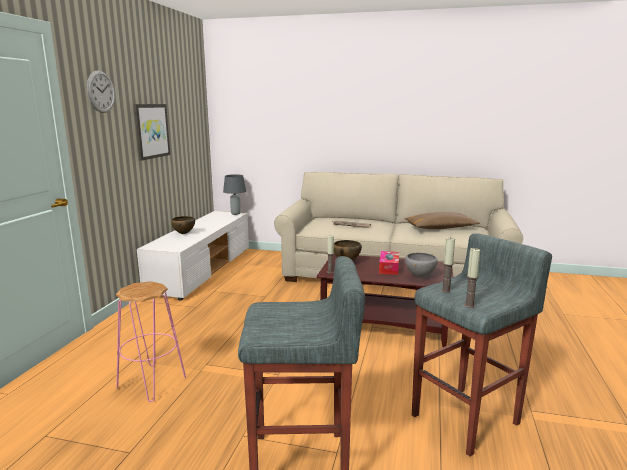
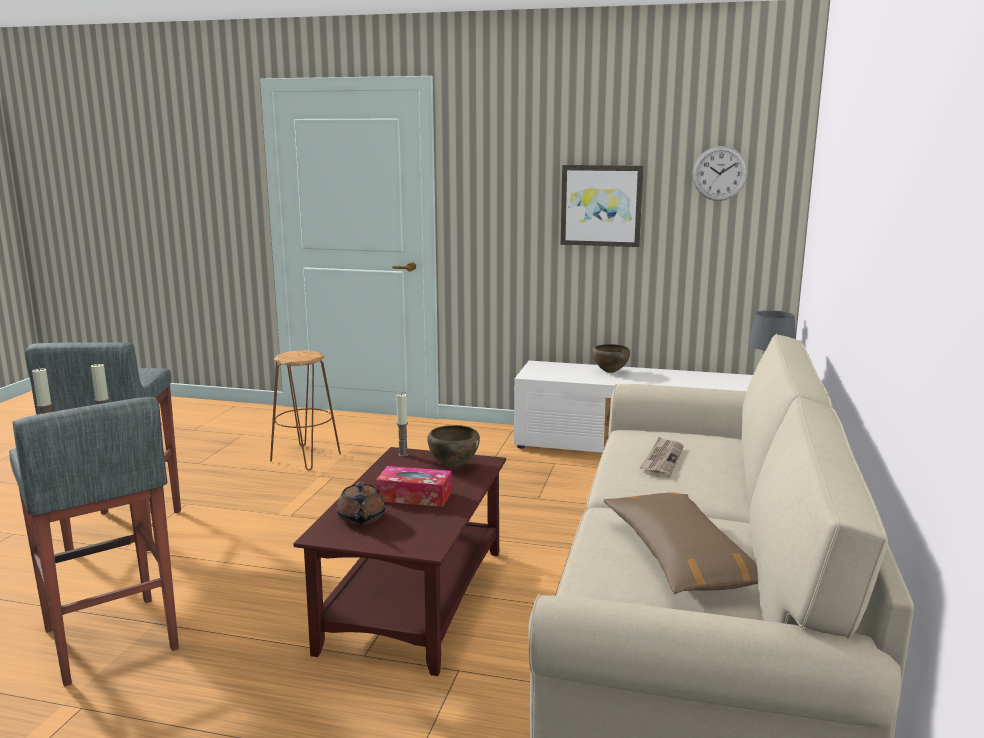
camera: 90 degrees right, 0 degrees up
wall clock [87,71,115,113] -> wall clock moved to [692,146,748,201]
pink stool [116,281,186,402] -> brown stool [270,350,341,470]
grey bowl [405,253,438,278] -> brown teapot [337,482,385,525]

